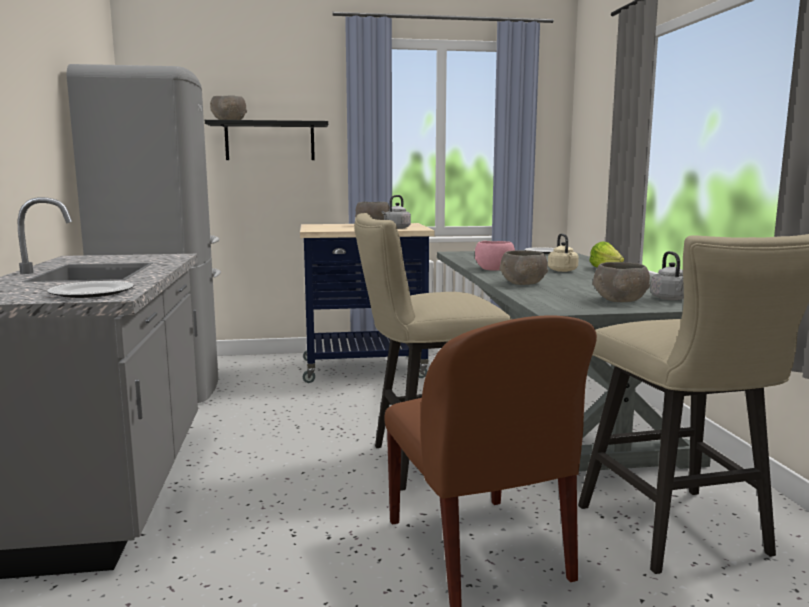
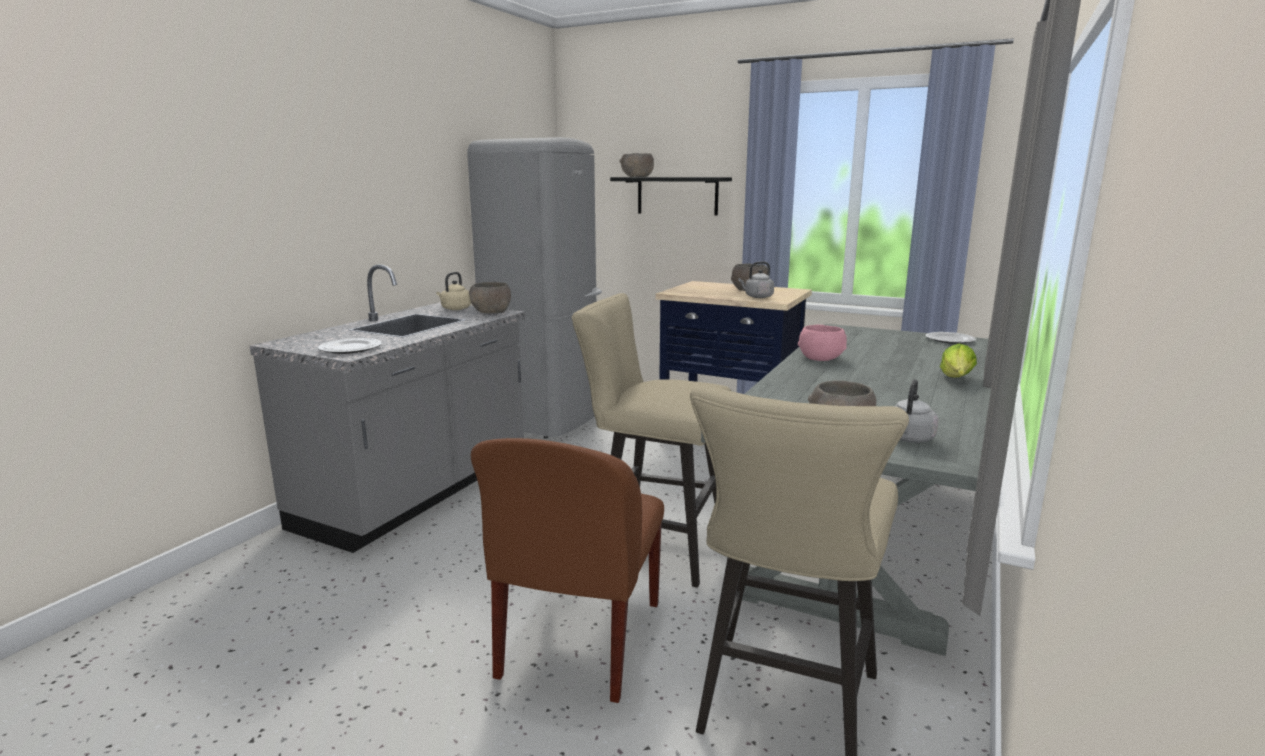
camera: 35 degrees right, 5 degrees up
grey bowl [499,251,548,285] -> grey bowl moved to [469,282,511,313]
beige kettle [548,234,579,272] -> beige kettle moved to [437,272,471,310]

